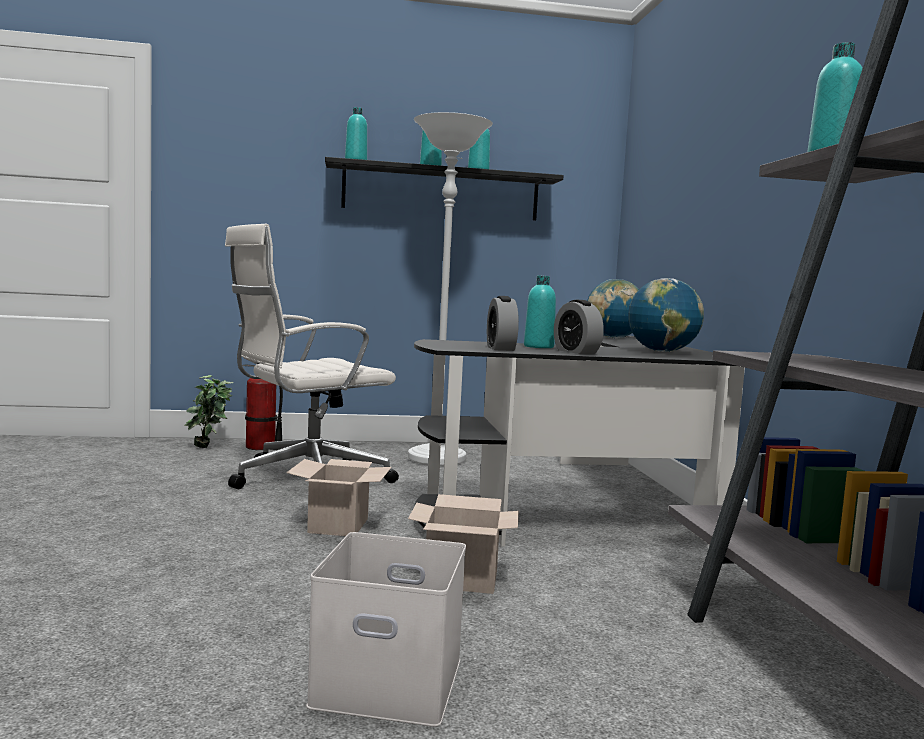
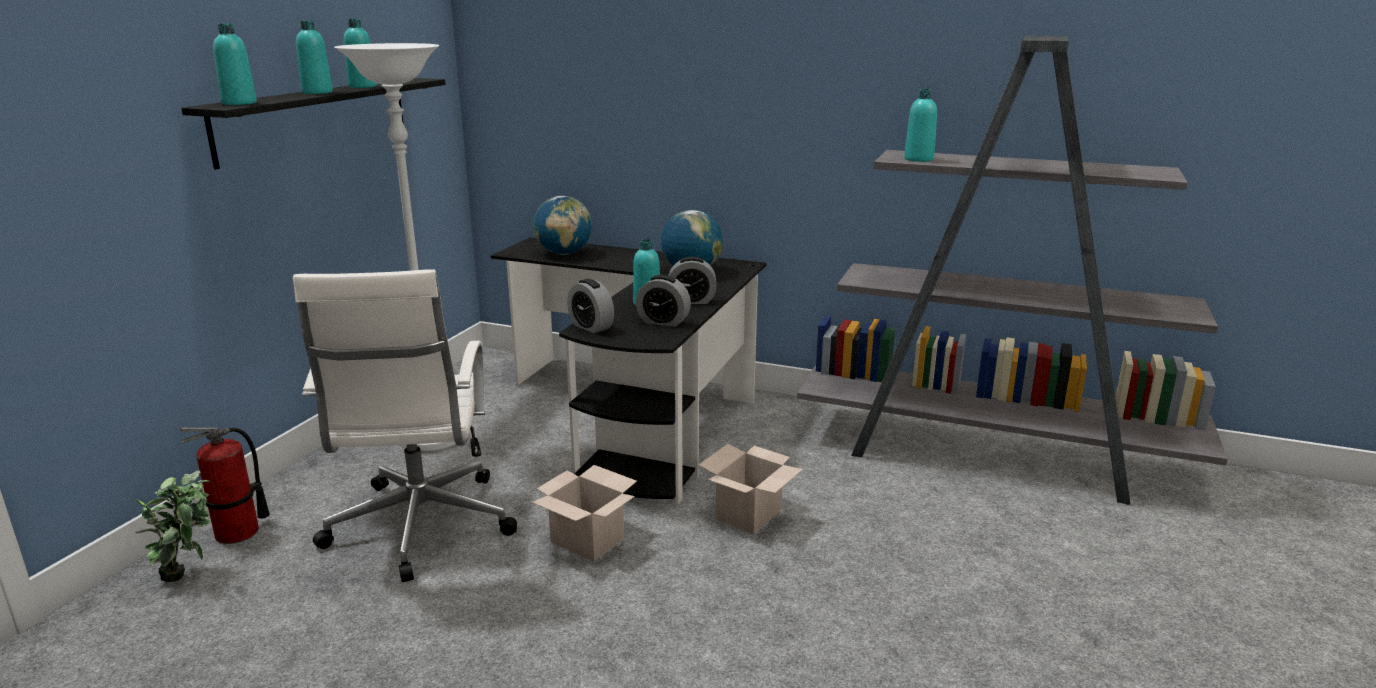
camera: 60 degrees left, 15 degrees up
white storage box [306,532,466,727] -> none
none -> alarm clock [567,279,614,333]

